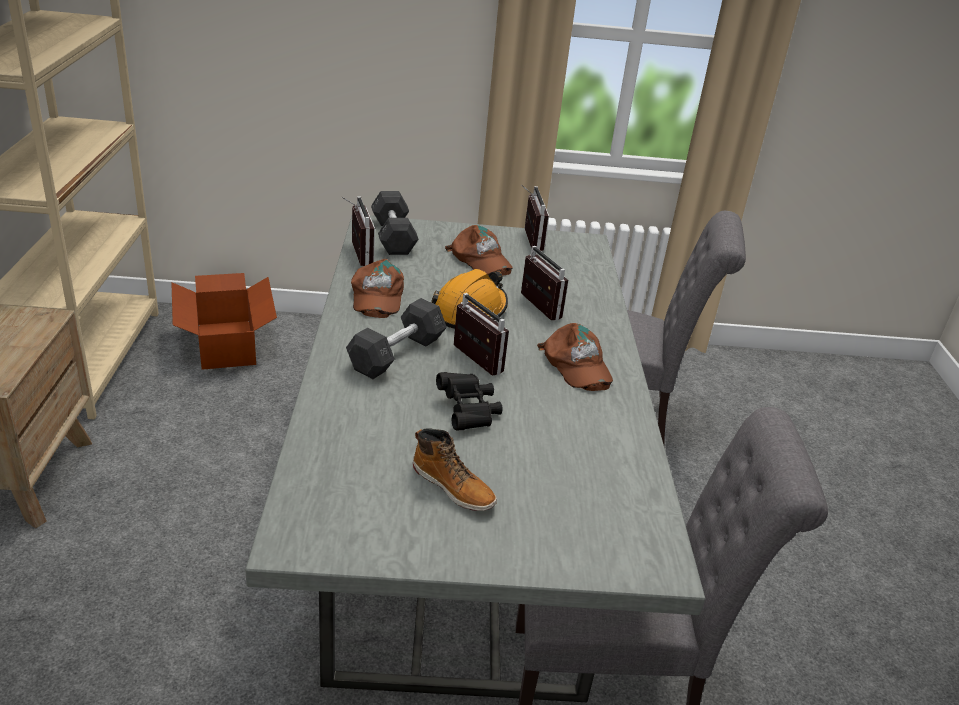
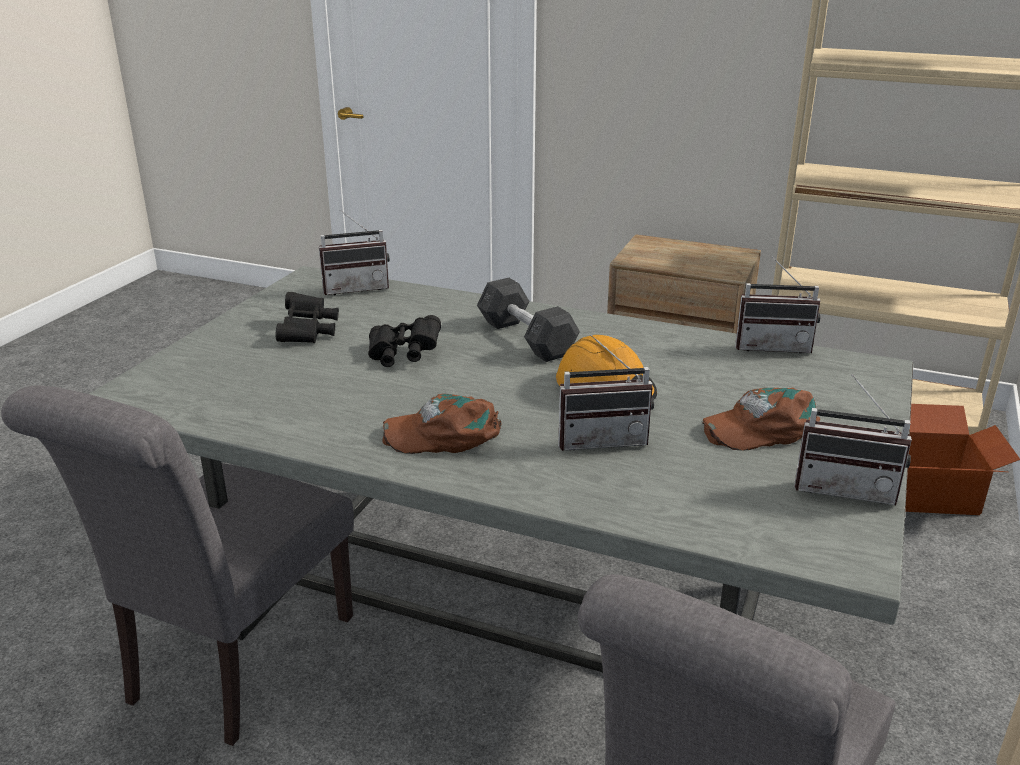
camera: 115 degrees right, 5 degrees down
brown cap [351,259,404,318] -> none
grey dumbbell [371,191,419,255] -> none
boot [413,428,497,511] -> black binoculars [276,292,339,343]
radio [454,293,509,375] -> radio moved to [319,210,390,295]

